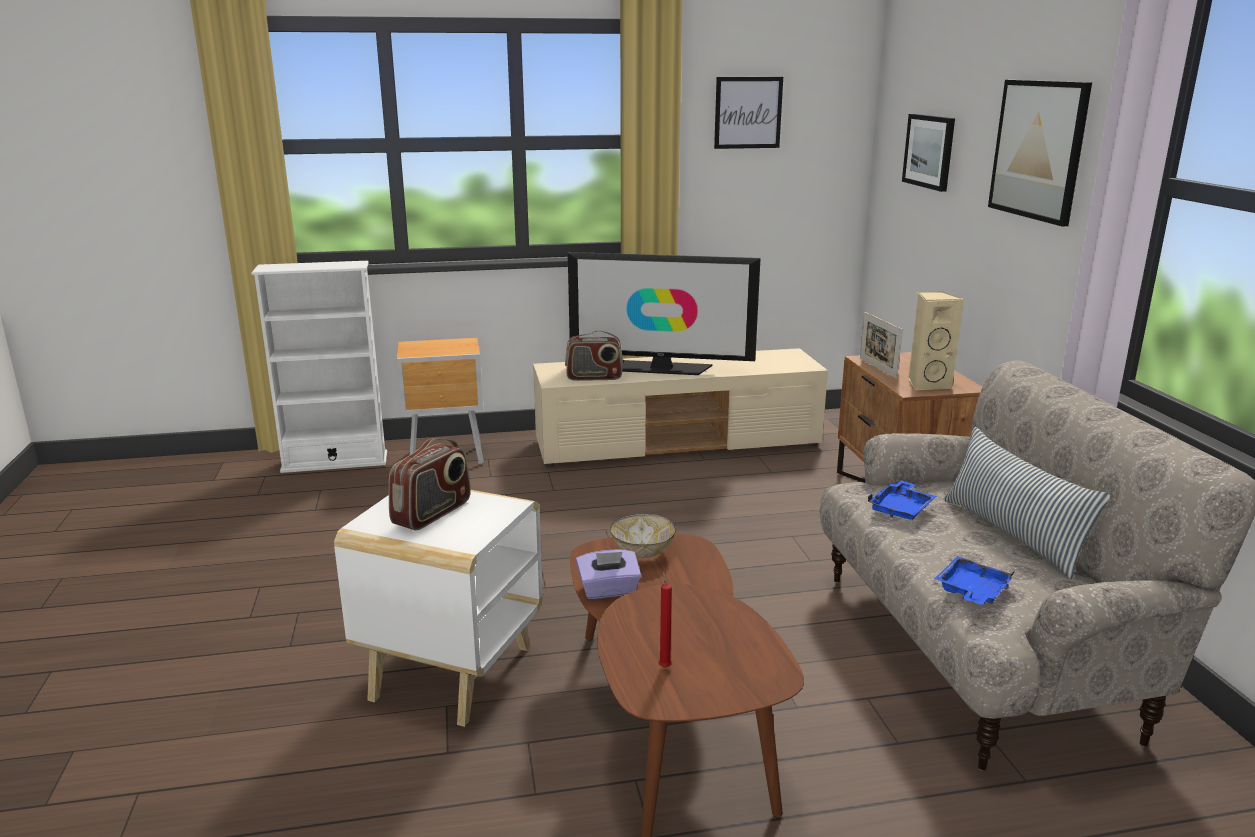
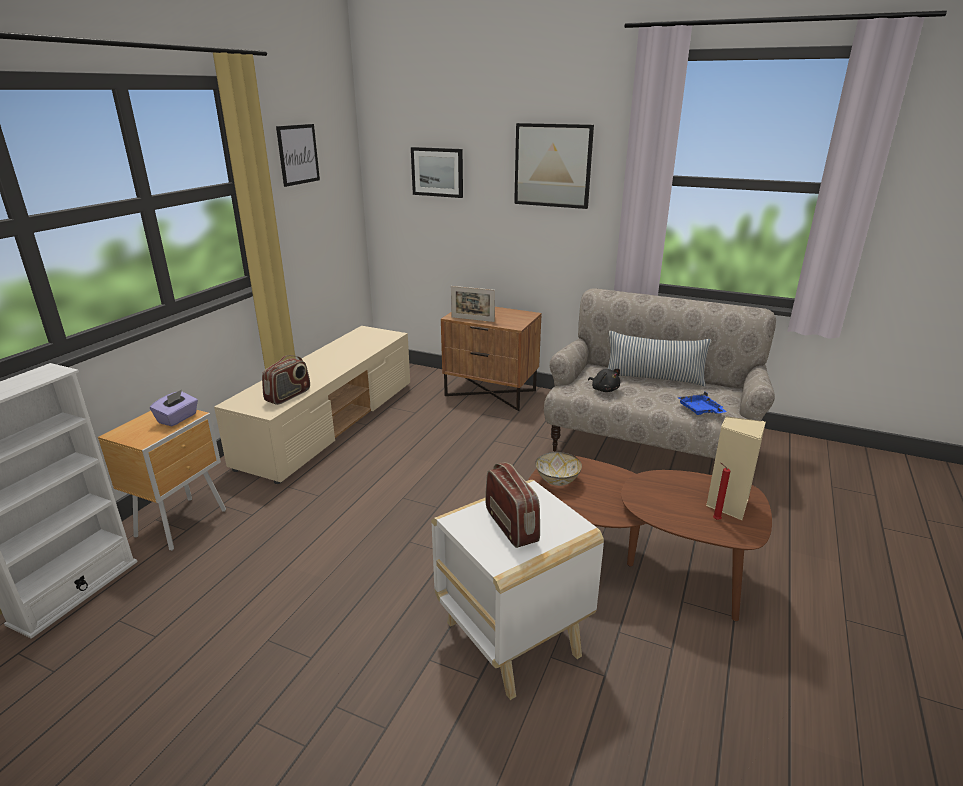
camera: 55 degrees left, 5 degrees up
television [568,252,761,375] -> none
purple tissue box [576,550,641,599] -> purple tissue box moved to [150,390,198,426]
blue tray [868,480,937,520] -> black plush toy [588,369,620,392]
beige speaker [908,291,964,390] -> beige speaker moved to [706,416,766,520]

